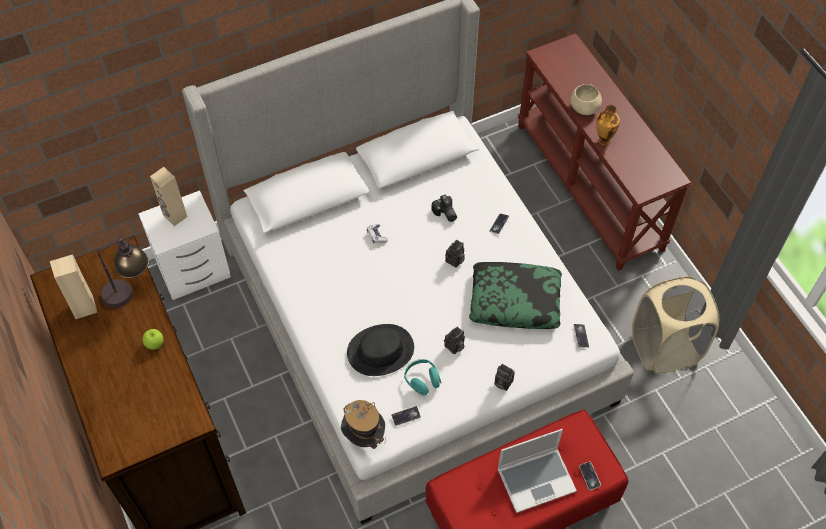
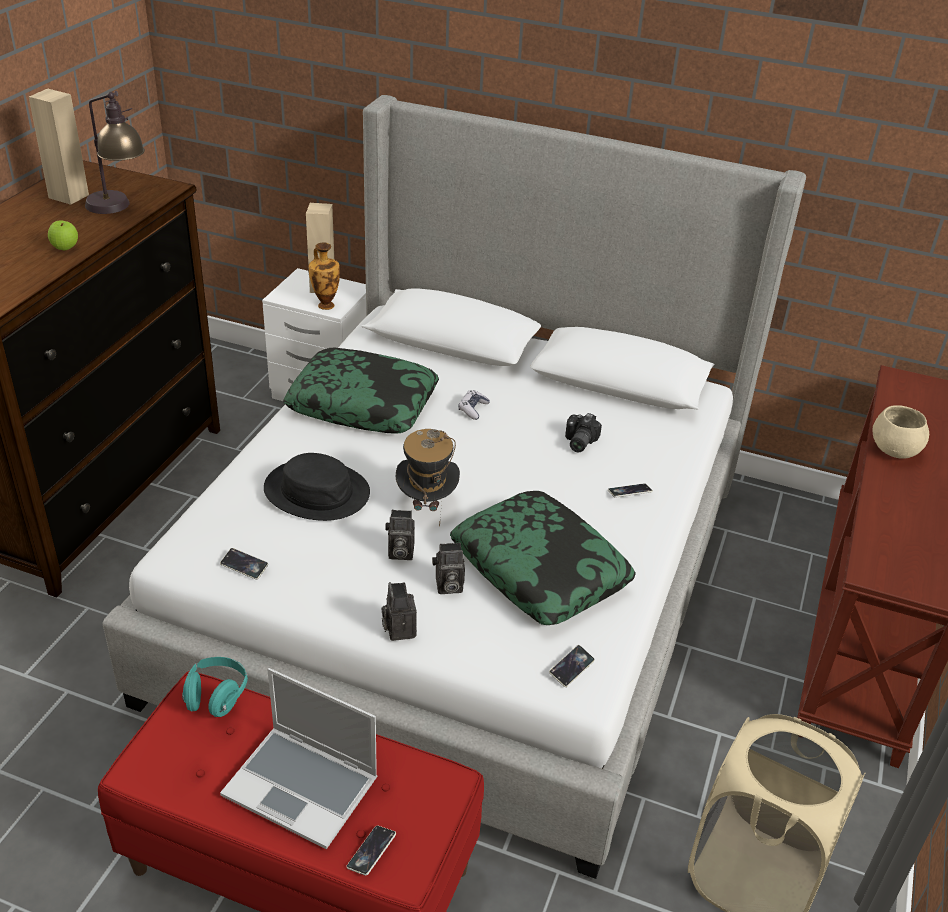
camera: 45 degrees right, 20 degrees down
hat [341,400,385,449] -> hat moved to [396,429,460,527]
turquoise headphones [404,359,441,395] -> turquoise headphones moved to [182,657,248,717]
camera [445,240,465,268] -> camera moved to [432,542,465,594]
vase [596,105,620,146] -> vase moved to [309,243,340,310]
none -> pillow [283,348,439,434]

